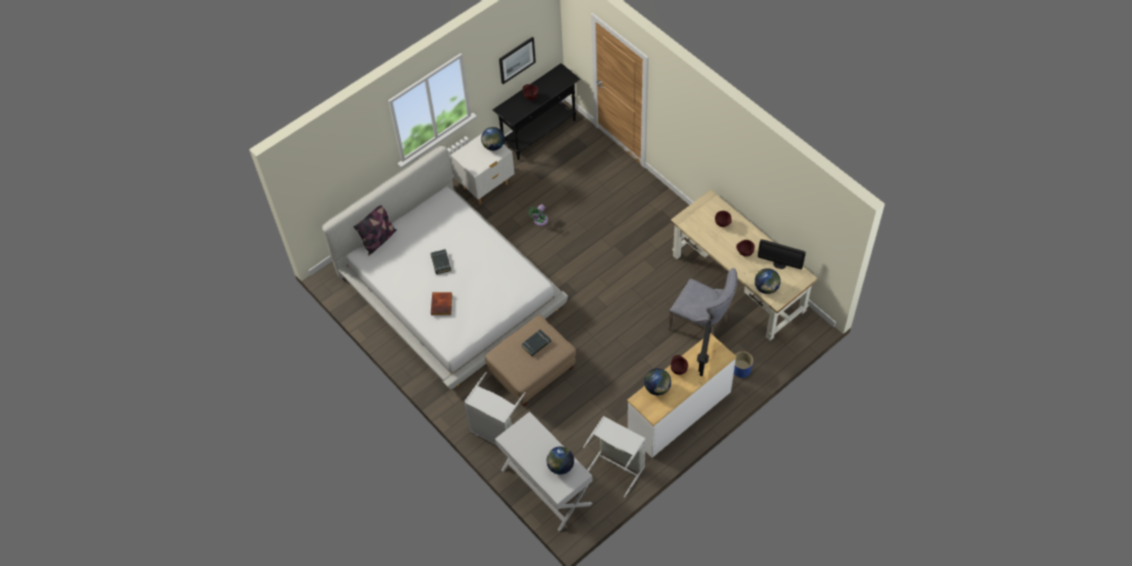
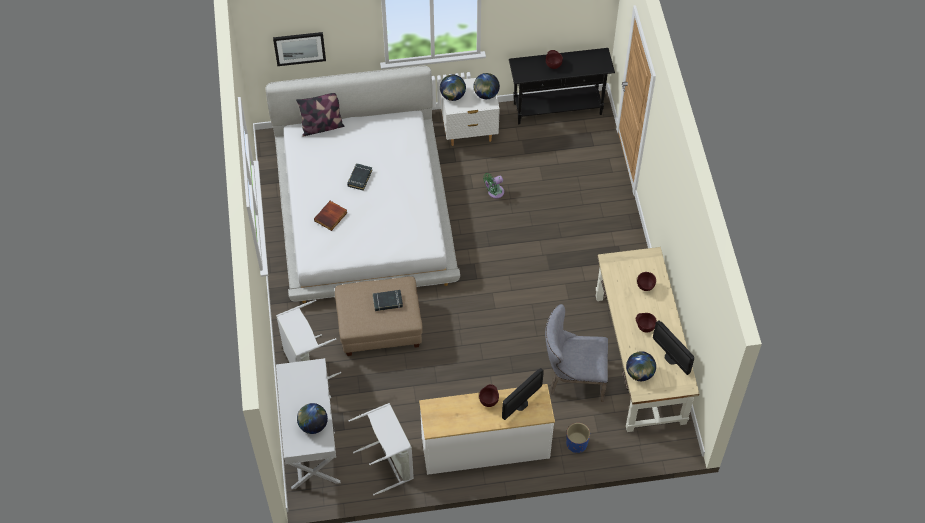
camera: 30 degrees right, 0 degrees up
picture [499,37,536,84] -> picture moved to [273,32,326,66]
globe [644,368,671,395] -> globe moved to [440,74,466,101]
grey chair [669,268,738,336] -> grey chair turned 120 degrees clockwise [545,304,608,402]

